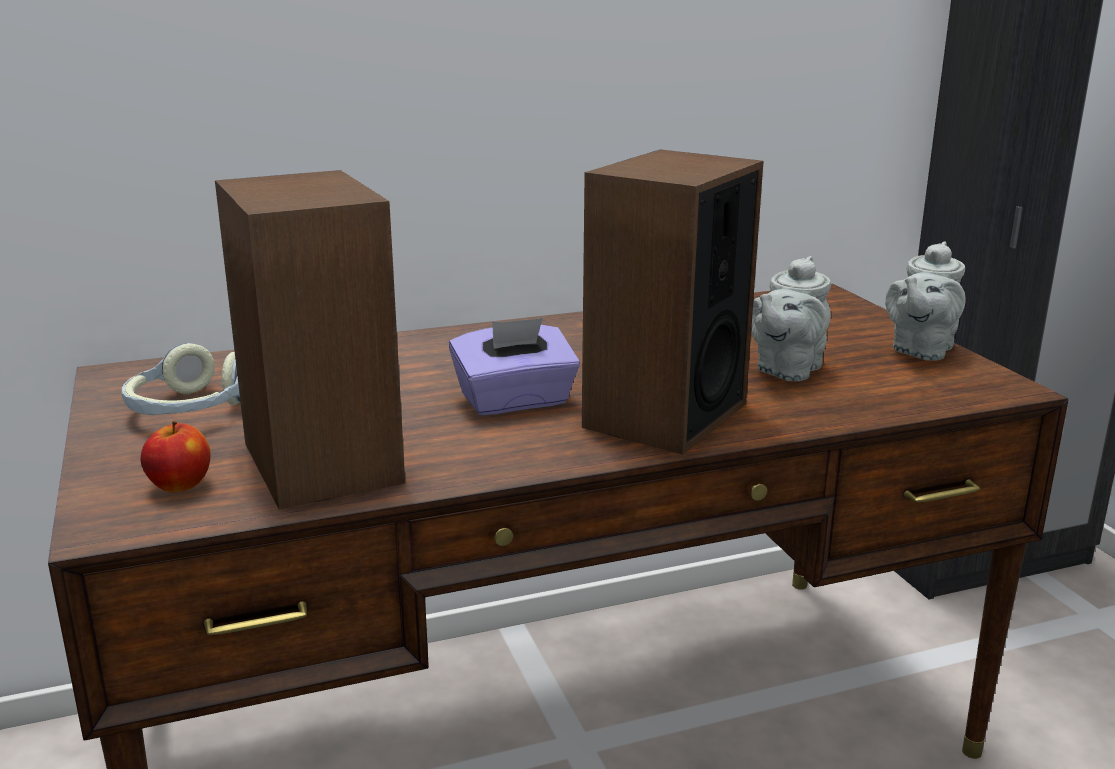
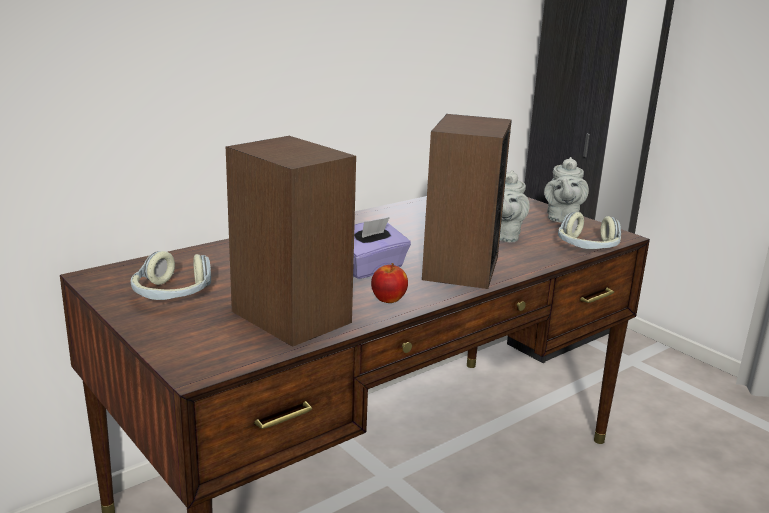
camera: 20 degrees left, 0 degrees up
apple [140,421,211,492] -> apple moved to [371,263,408,303]
none -> headphones [558,212,621,249]

